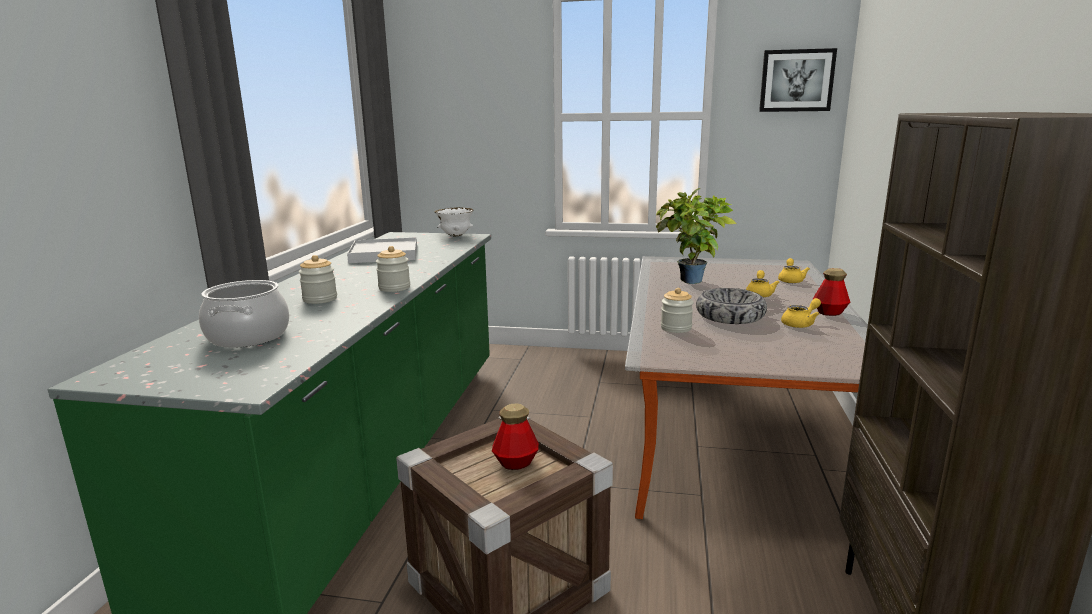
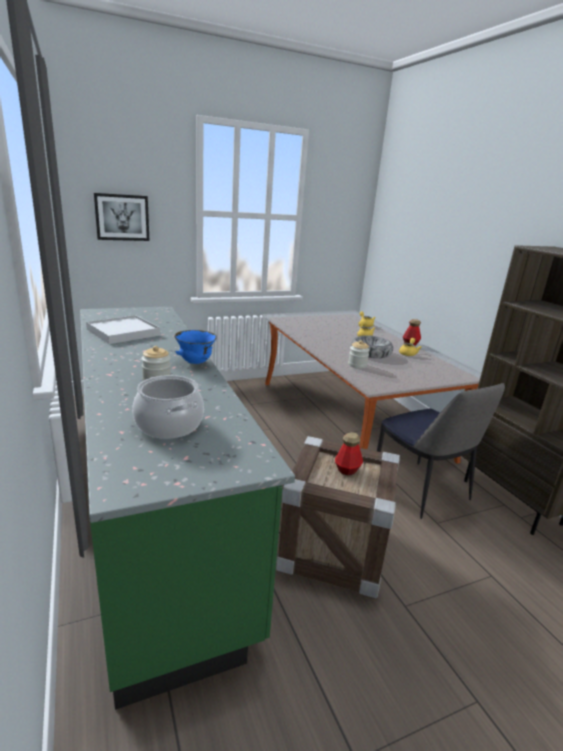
camera: 35 degrees left, 5 degrees up
jar [376,246,410,292] -> blue bowl [174,330,217,364]
white bowl [435,207,474,236] -> none
potted plant [656,188,737,284] -> none
picture [759,48,837,112] -> picture moved to [94,193,149,241]
none -> chair [377,383,505,519]

